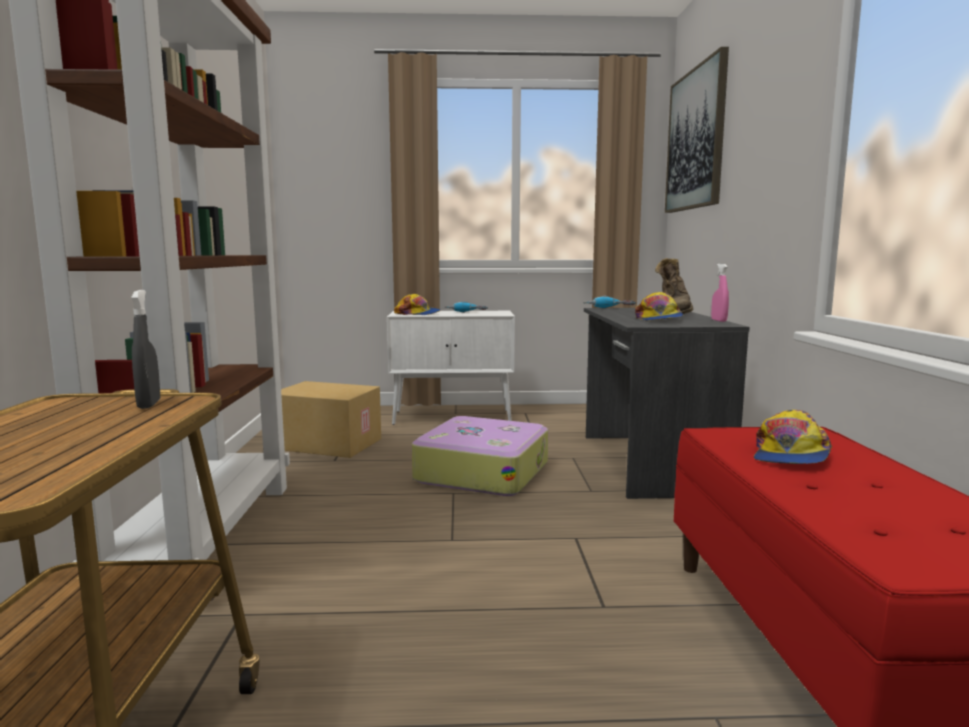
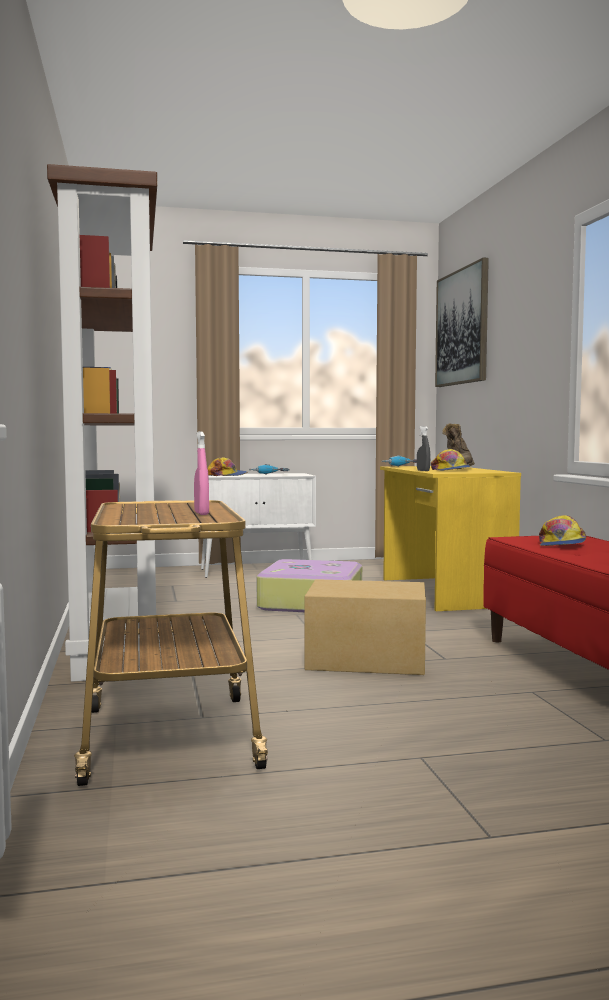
camera: 10 degrees left, 5 degrees down
grey spray bottle [131,290,160,409] -> grey spray bottle moved to [417,426,430,471]
cardboard box [281,381,381,458] -> cardboard box moved to [305,579,426,675]
grey desk [584,308,750,499] -> yellow desk [380,466,521,611]
pink spray bottle [711,264,729,322] -> pink spray bottle moved to [194,431,209,515]

